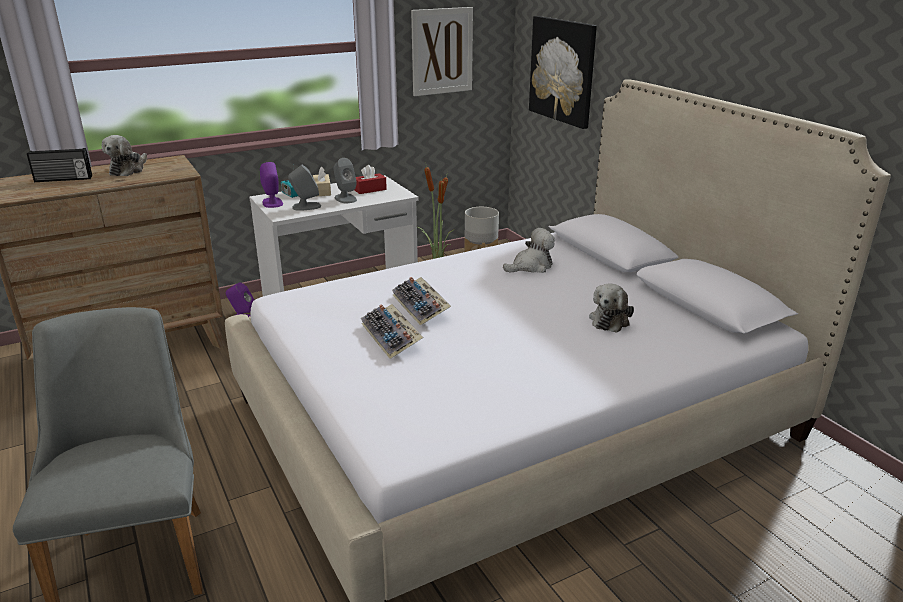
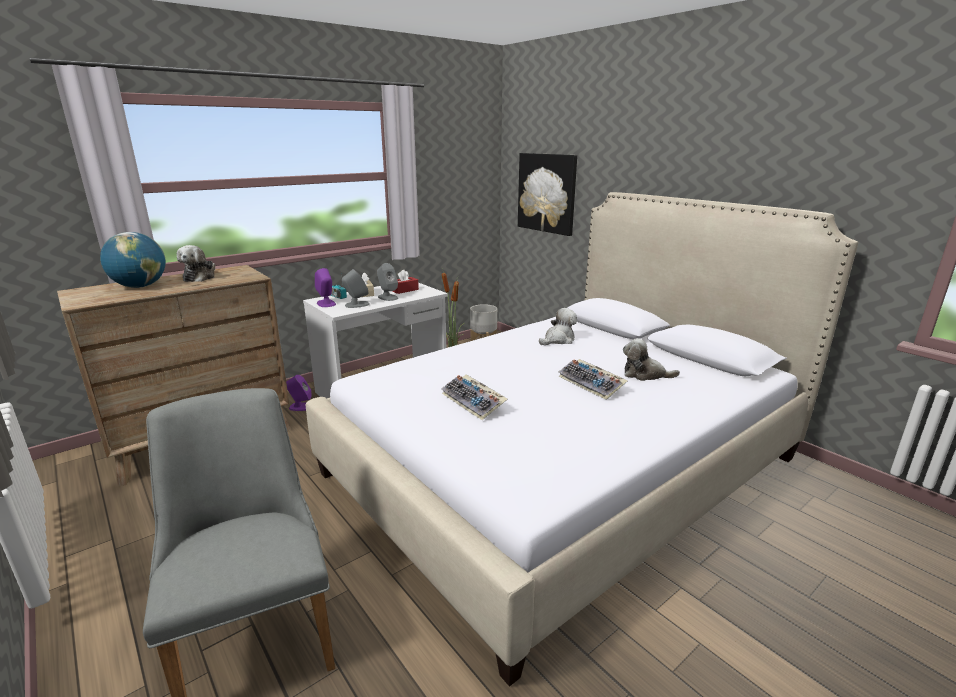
camera: 10 degrees left, 5 degrees down
radio [27,148,92,182] -> globe [100,232,166,288]
keyboard [392,277,451,326] -> keyboard moved to [559,359,628,400]
picture [411,7,473,96] -> none
plush toy [589,283,634,333] -> plush toy turned 90 degrees clockwise [623,338,680,381]

